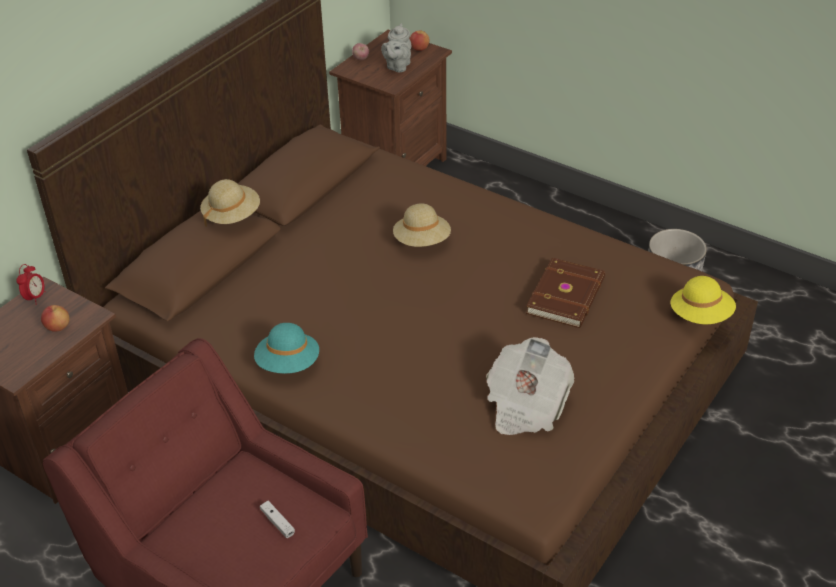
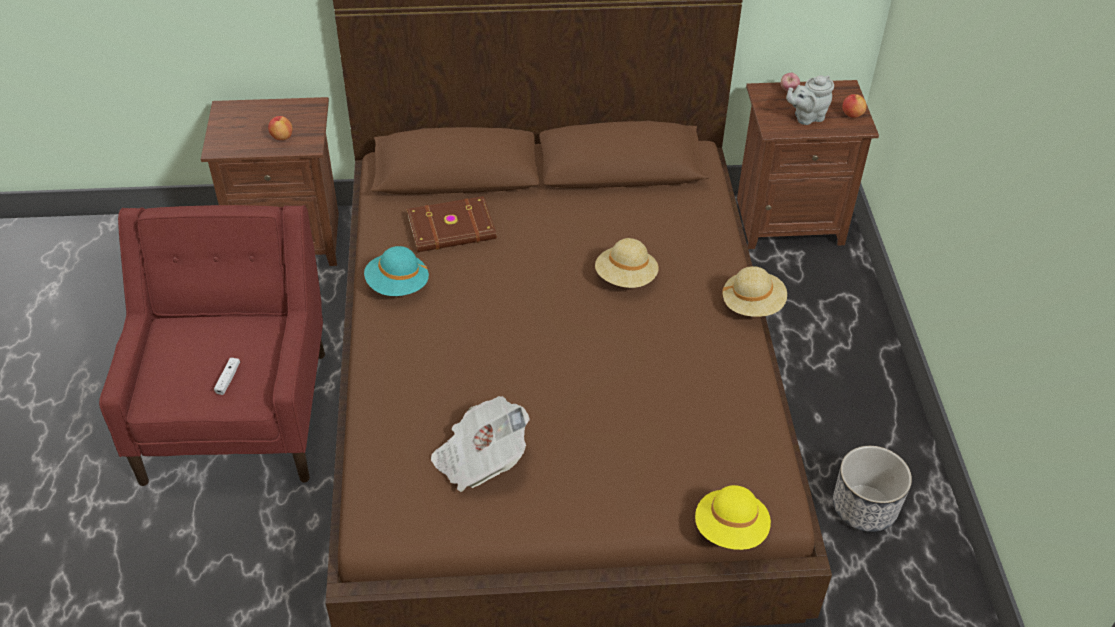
camera: 50 degrees right, 5 degrees up
alarm clock [16,264,46,305] -> none
beige hat [200,179,260,227] -> beige hat moved to [721,266,787,317]
brown book [526,258,605,328] -> brown book moved to [407,196,496,252]

